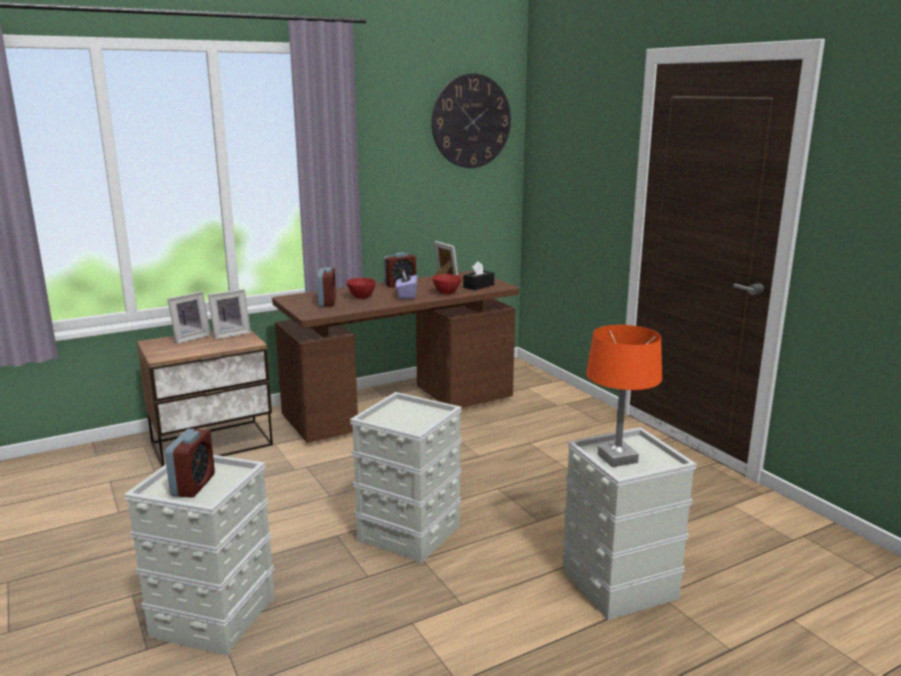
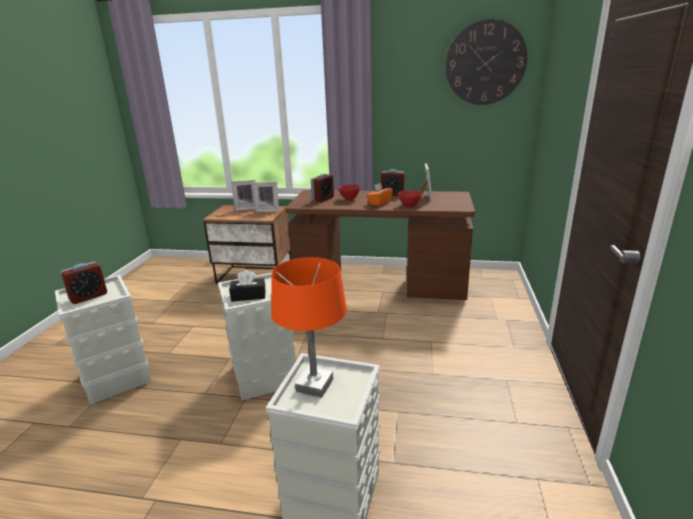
camera: 40 degrees right, 5 degrees up
purple tissue box [396,271,418,299] -> orange tissue box [367,183,393,206]
black tissue box [463,261,494,290] -> black tissue box moved to [229,270,266,302]

